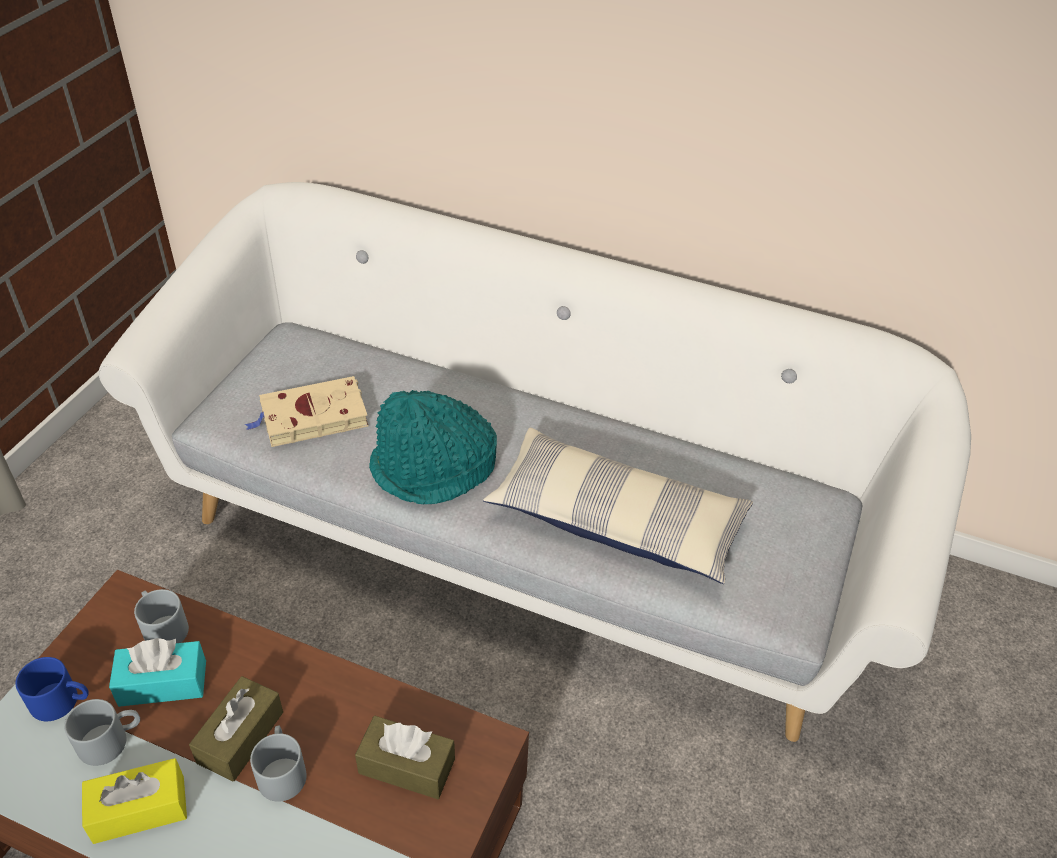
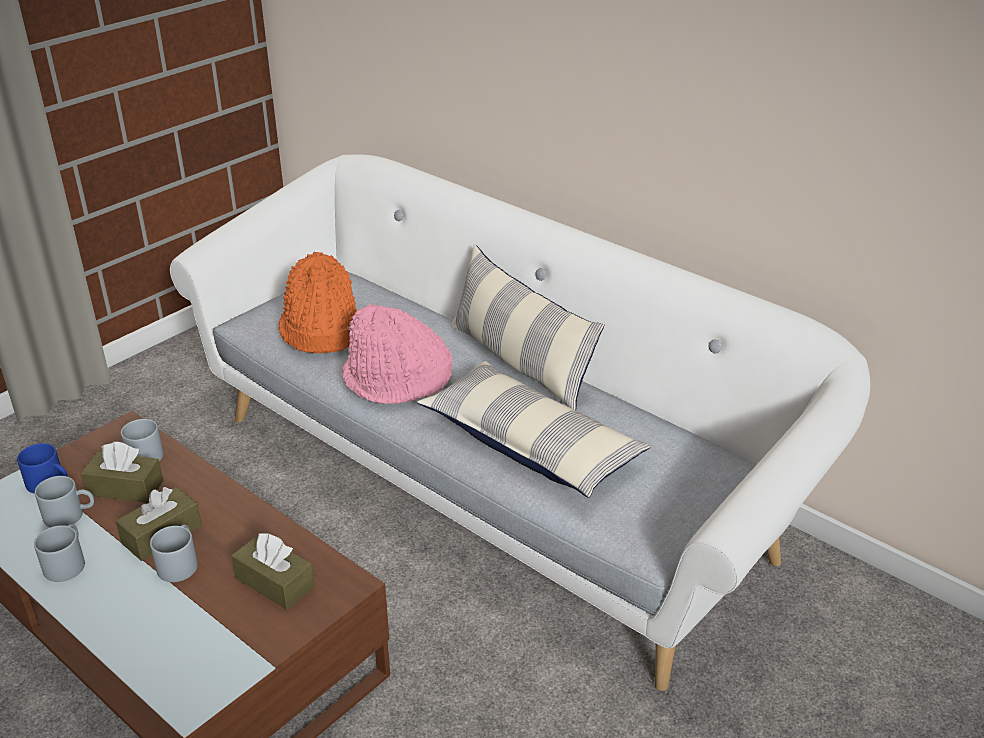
camera: 20 degrees right, 10 degrees down
yellow tissue box [82,758,187,844] -> grey mug [34,524,85,582]
turquoise tissue box [109,638,206,707] -> brown tissue box [81,442,164,503]
beige book [245,376,369,447] -> orange hat [278,252,357,353]
turquoise hat [369,390,497,504] -> pink hat [342,304,452,404]
none -> pillow [450,244,604,410]

